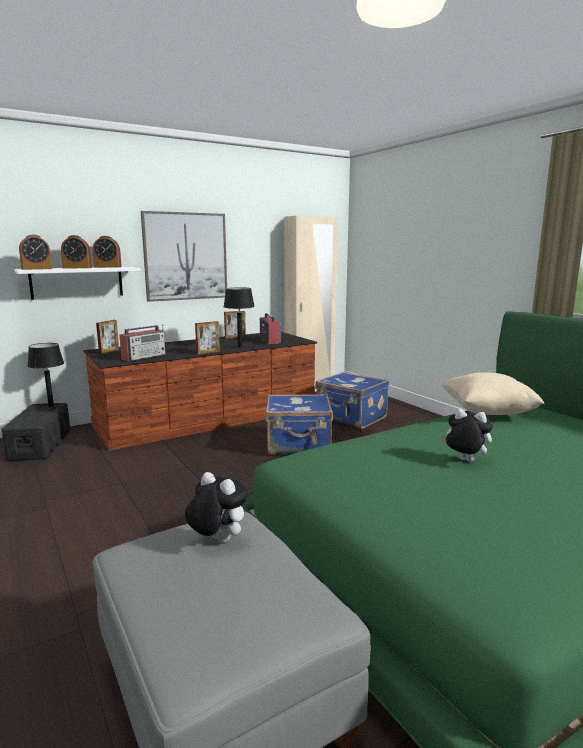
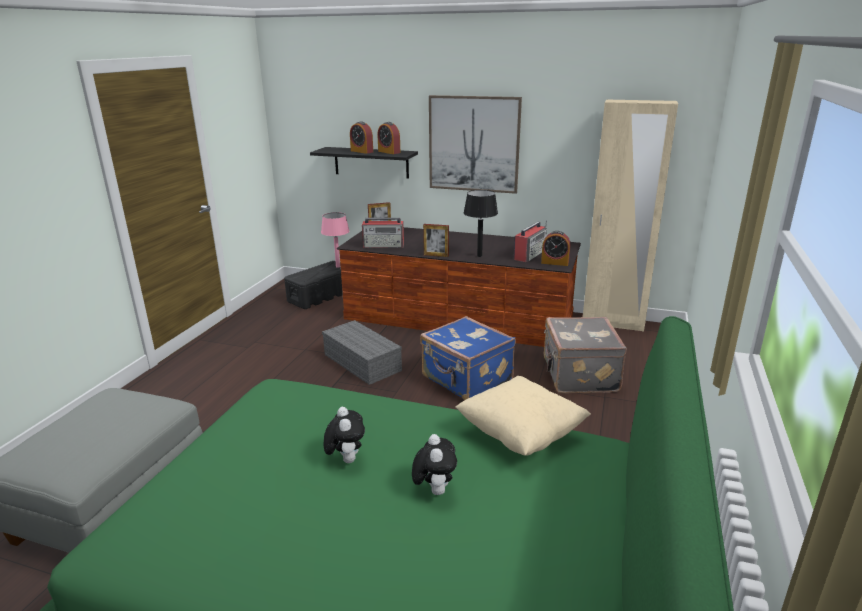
camera: 50 degrees right, 10 degrees up
white shelf [14,267,141,300] -> black shelf [310,147,418,179]
alarm clock [19,235,52,270] -> alarm clock moved to [541,231,570,266]
black table lamp [27,343,64,407] -> pink table lamp [321,212,350,268]
plush toy [185,472,249,543] -> plush toy moved to [412,434,457,495]
picture frame [224,311,246,339] -> none
blue suitcase [315,372,389,429] -> grey suitcase [544,317,627,393]
none -> grey storage box [322,320,402,385]

